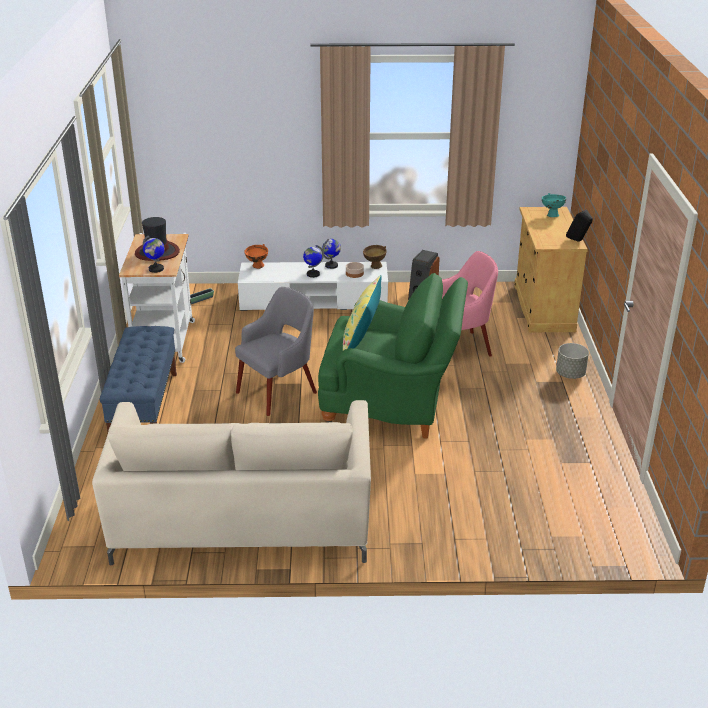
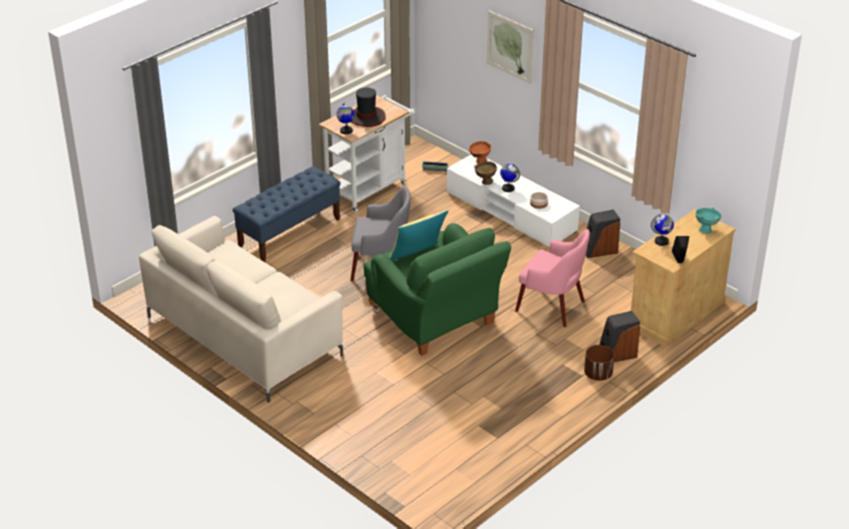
camera: 45 degrees right, 5 degrees up
globe [322,239,341,269] -> globe moved to [651,214,674,246]
brown bowl [363,245,386,269] -> brown bowl moved to [474,161,497,185]
grey planter [556,343,589,379] -> brown planter [584,345,615,381]
none -> picture [487,11,534,84]
none -> speaker [599,311,640,362]

